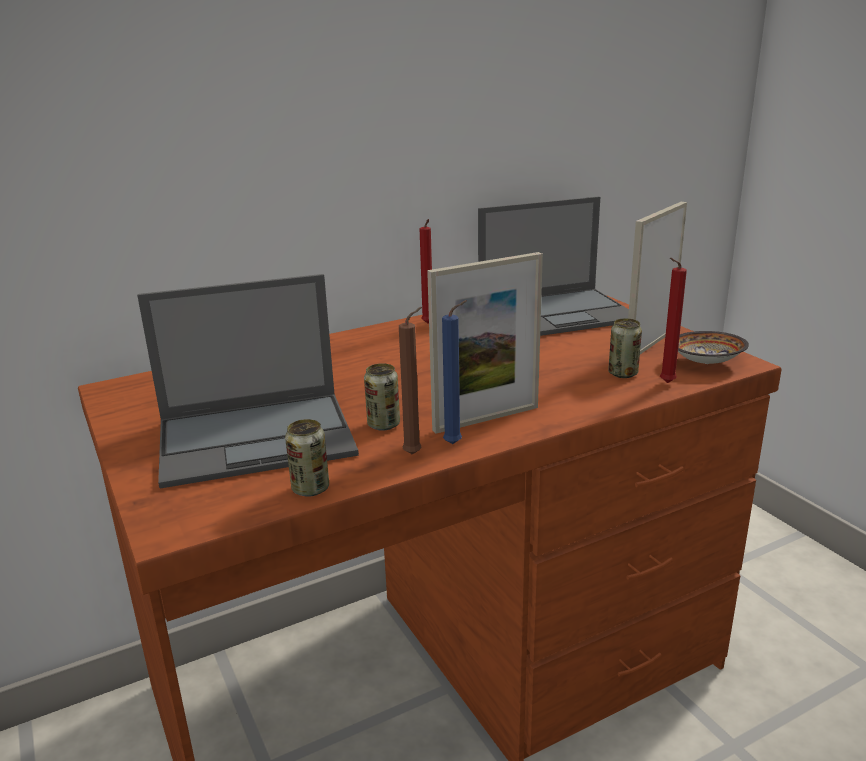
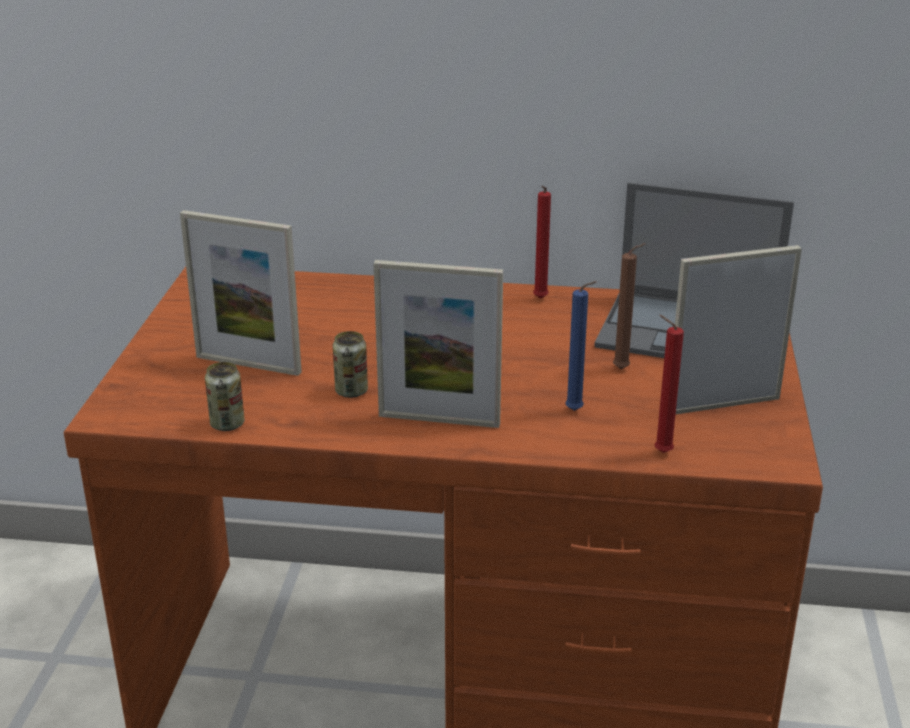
camera: 35 degrees right, 5 degrees up
laptop [137,274,359,489] -> picture frame [180,210,302,376]
brown candle [399,307,422,455] -> brown candle moved to [613,243,646,369]
blue candle [442,300,467,444] -> blue candle moved to [565,281,596,411]
can [608,318,642,378] -> none
bowl [678,331,749,364] -> none

